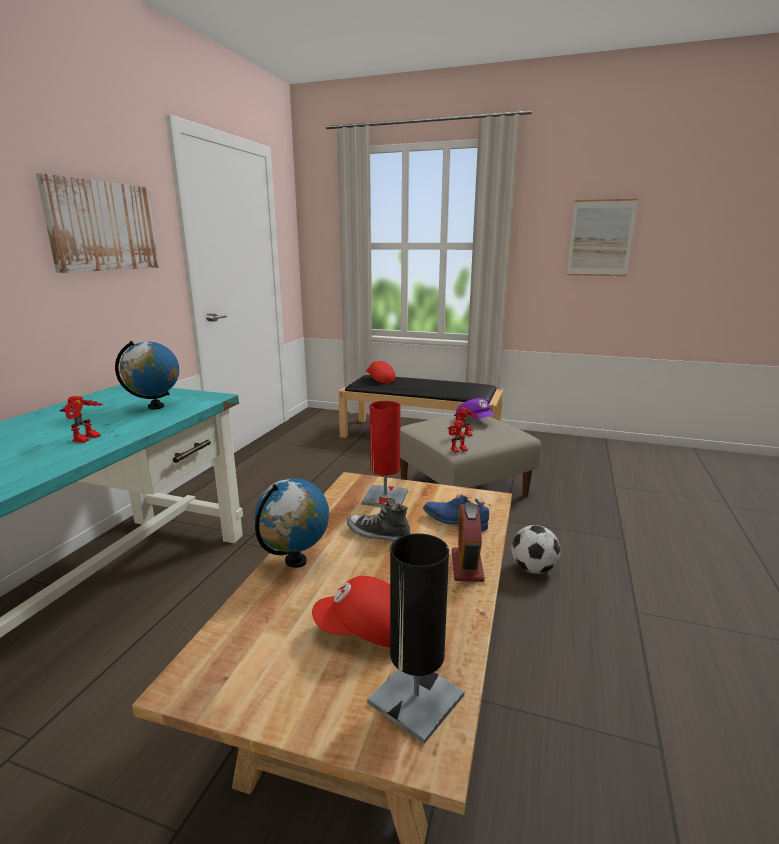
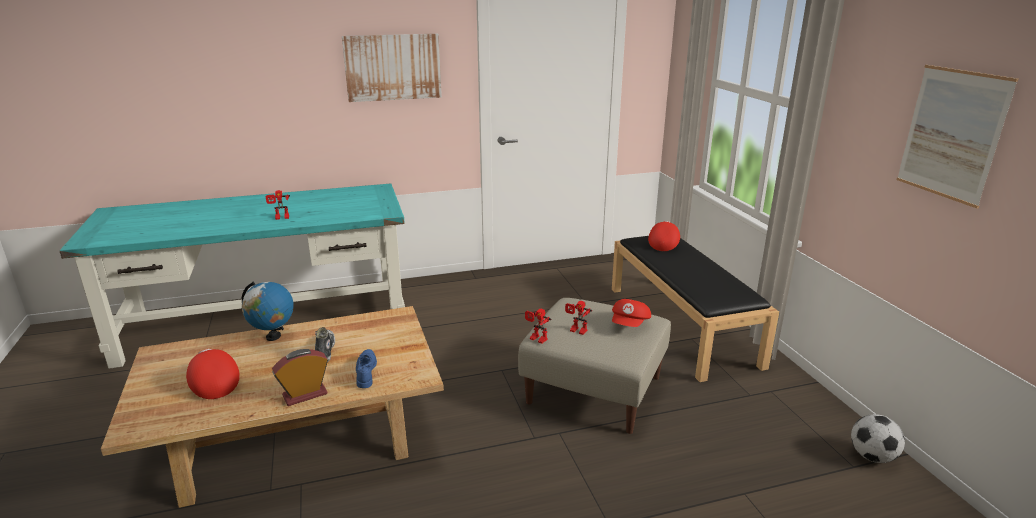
camera: 55 degrees right, 5 degrees up
globe [115,341,179,410] -> none
red table lamp [361,401,408,507] -> none
black table lamp [367,533,465,744] -> none
purple cap [456,398,495,418] -> red cap [612,299,651,327]
football [511,525,561,574] -> football moved to [851,414,905,463]

